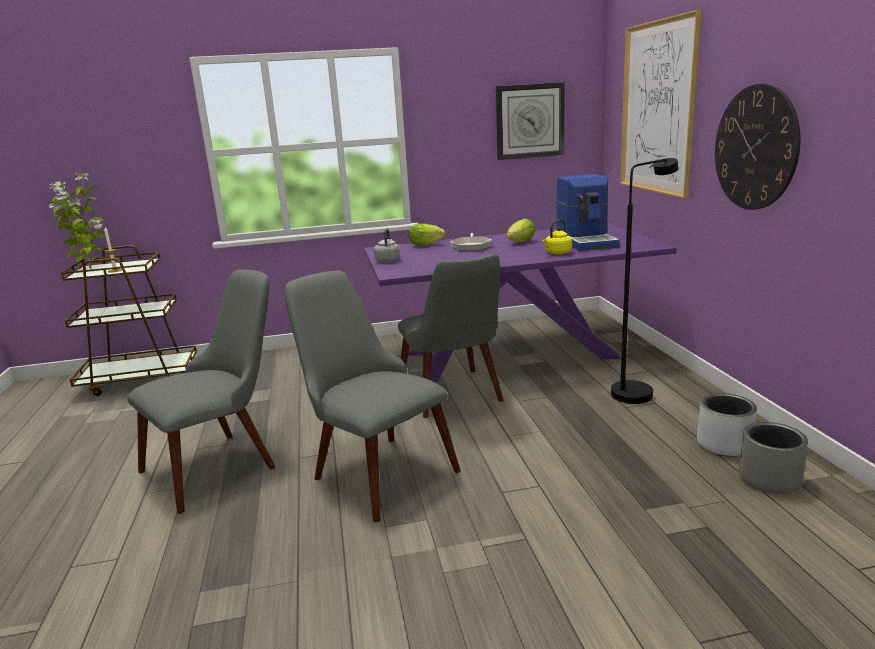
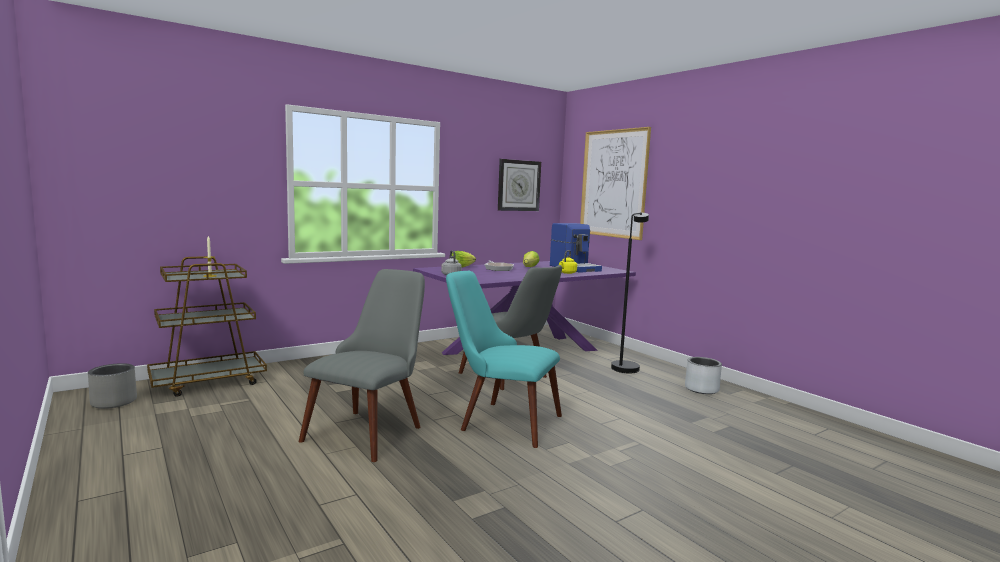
camera: 25 degrees left, 10 degrees down
potted plant [48,173,103,269] -> none
grey chair [284,270,461,522] -> turquoise chair [446,271,562,448]
wall clock [715,84,801,210] -> none
grey planter [739,422,808,494] -> grey planter moved to [88,363,137,409]

